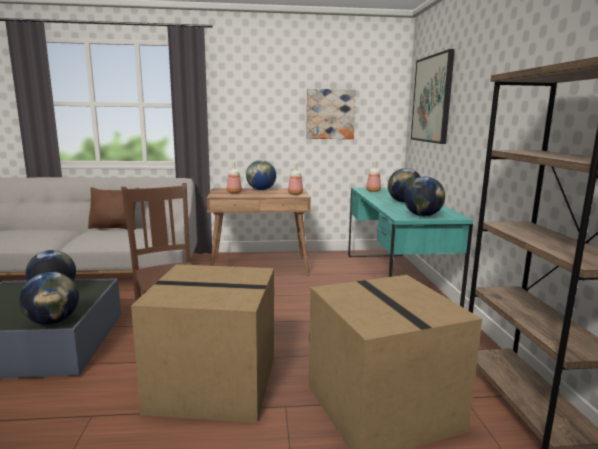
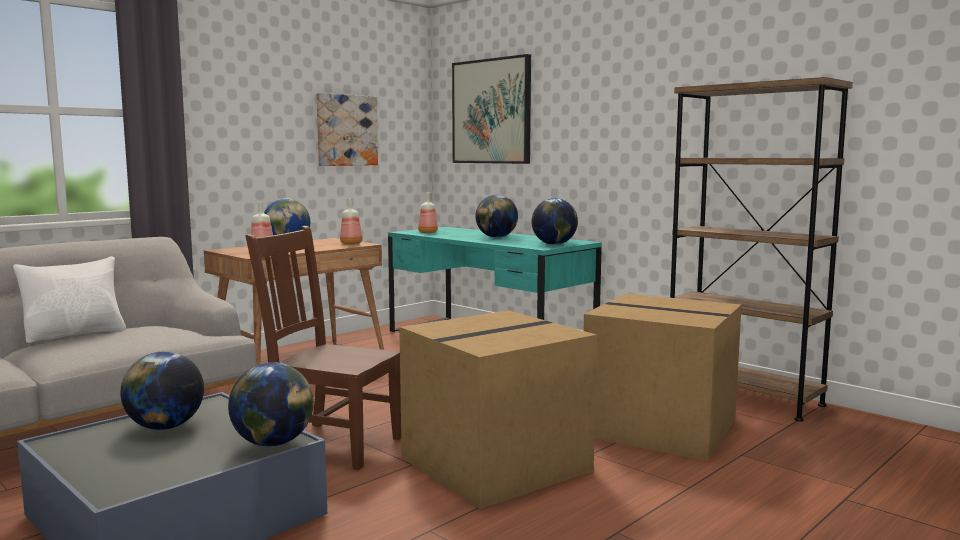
camera: 40 degrees left, 5 degrees down
brown pillow [88,187,139,230] -> white pillow [13,256,126,343]

